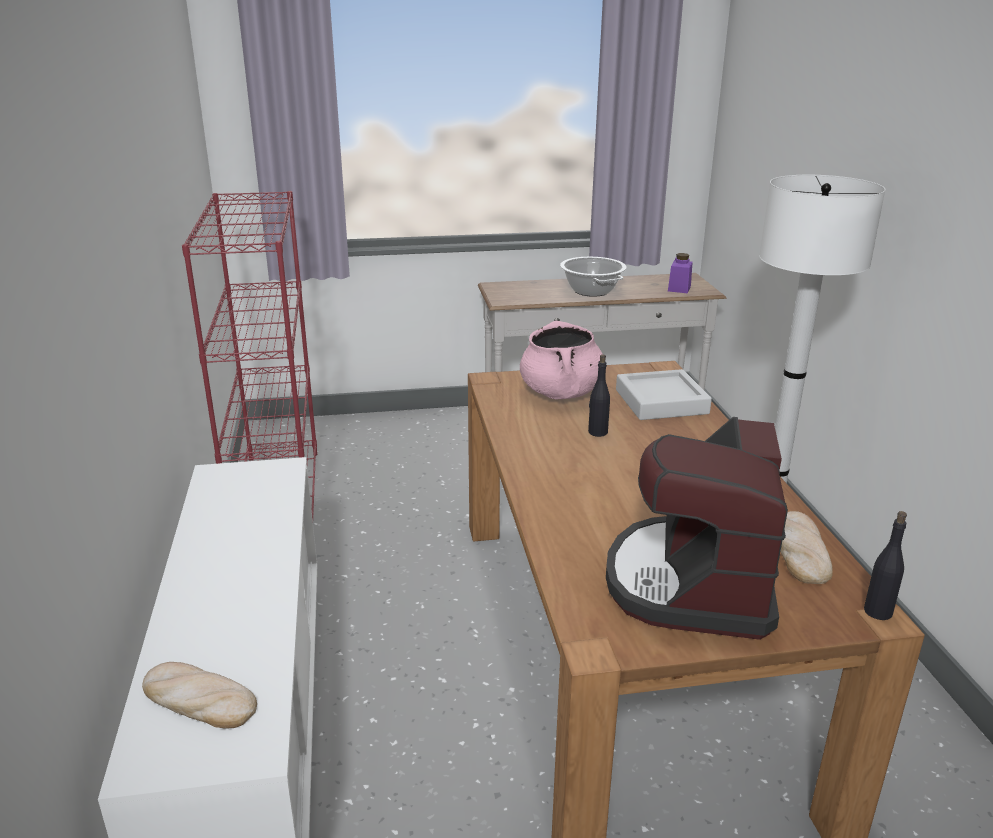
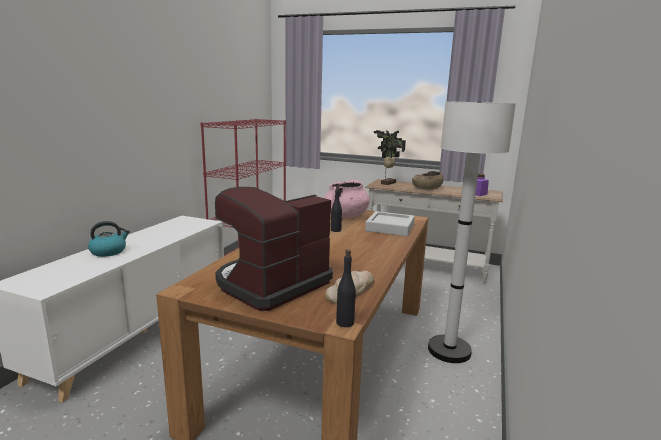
camera: 30 degrees right, 10 degrees down
bread [142,662,257,728] -> none
cooking pot [560,257,627,297] -> brown bowl [412,171,444,190]
none -> kettle [88,221,130,257]
none -> potted plant [374,130,406,185]

